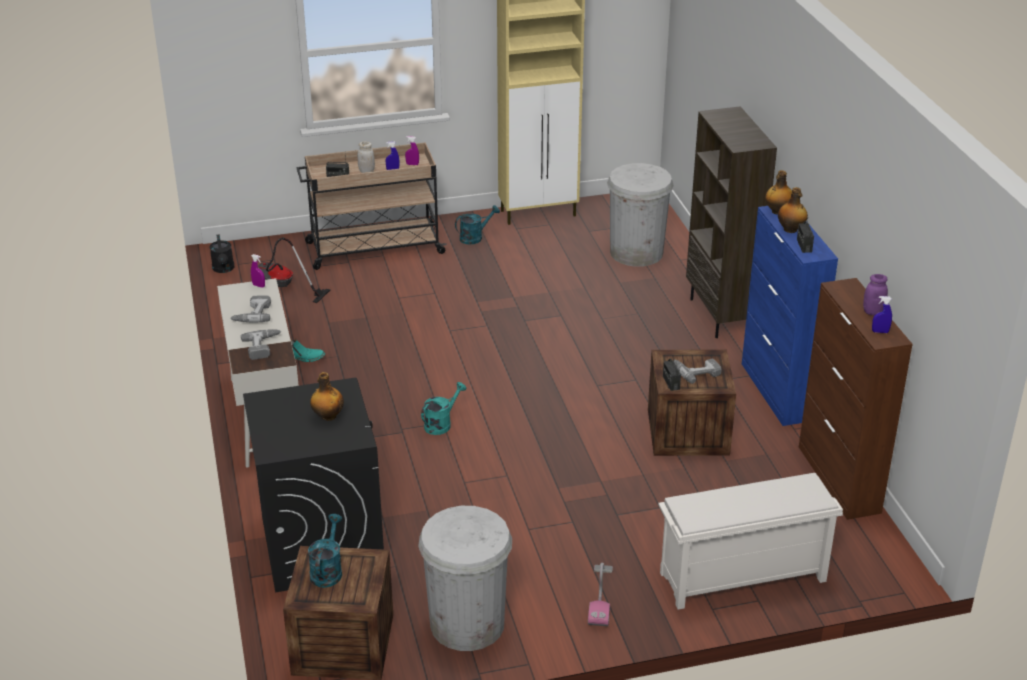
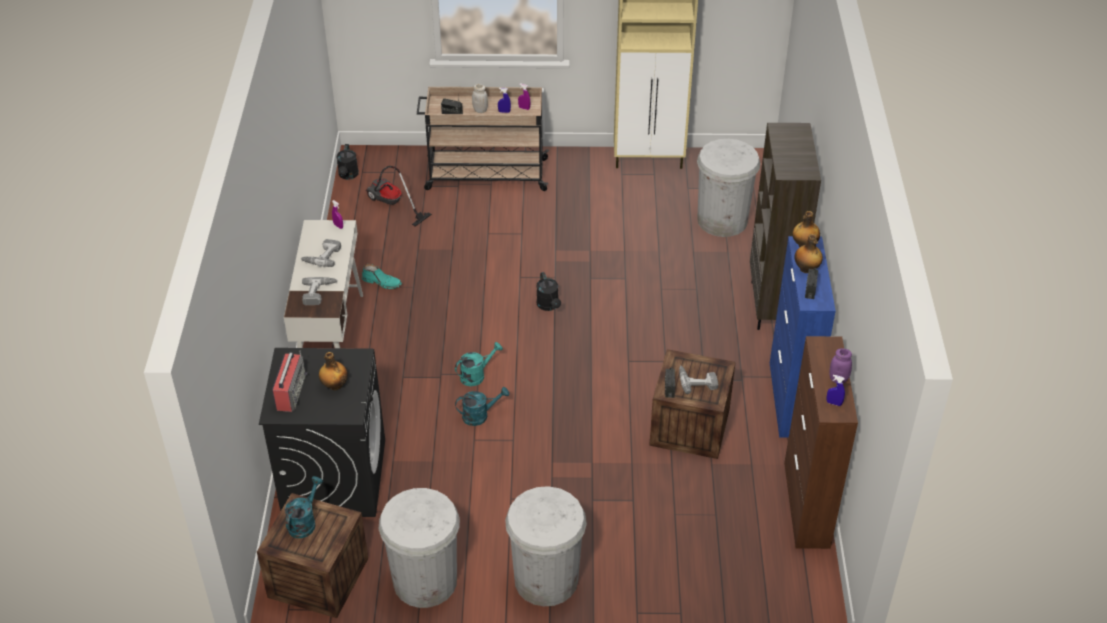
camera: 15 degrees right, 10 degrees up
turquoise watering can [455,205,500,245] -> turquoise watering can moved to [455,387,509,426]
vacuum cleaner [588,562,613,626] -> white trash can [505,486,587,606]
white shoe rack [658,473,843,610] -> none
none -> radio [272,350,308,412]
none -> black watering can [536,272,561,311]

